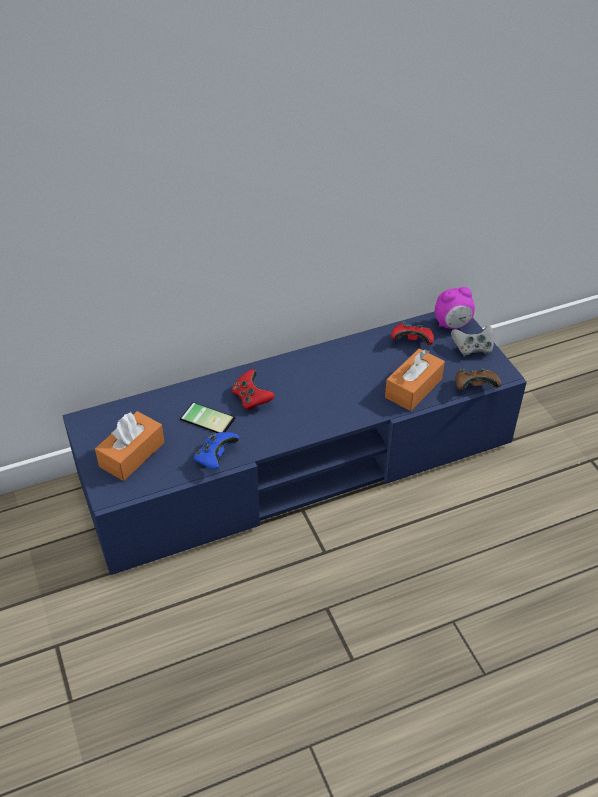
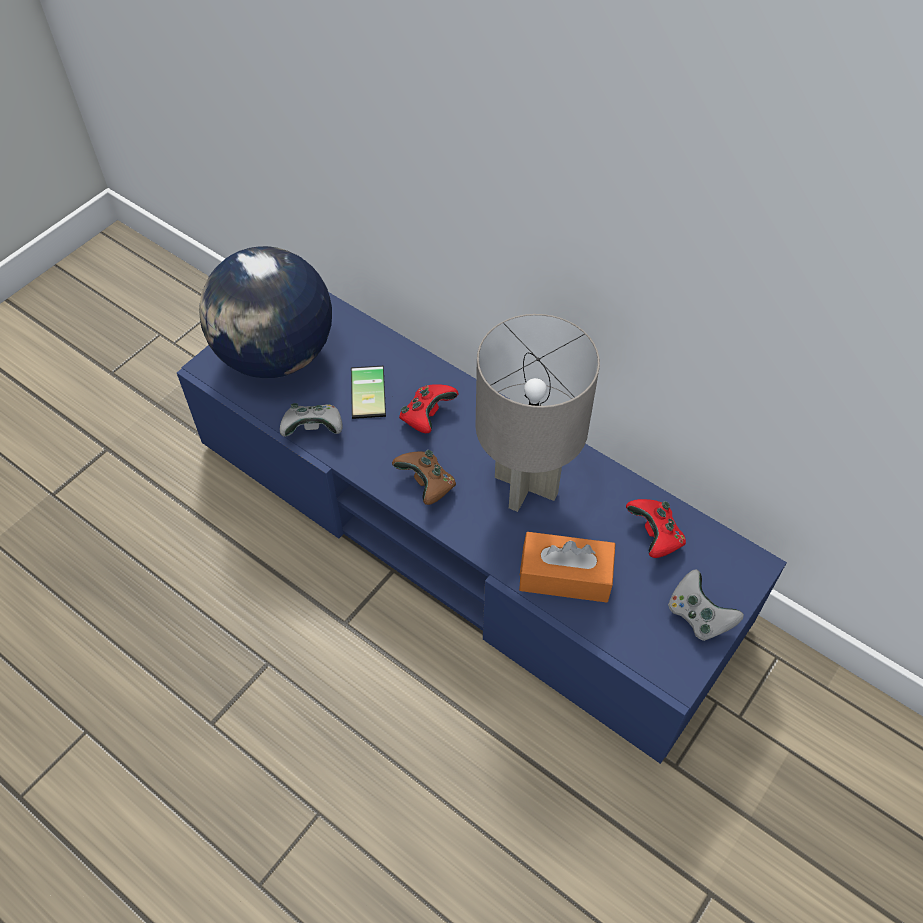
camera: 60 degrees right, 10 degrees up
orange tissue box [95,411,165,481] -> globe [199,246,332,378]
blue game controller [194,432,240,469] -> grey game controller [280,403,343,437]
alarm clock [435,287,475,329] -> none
brown game controller [456,369,501,390] -> brown game controller moved to [392,450,456,505]
none -> grey table lamp [476,314,600,512]

